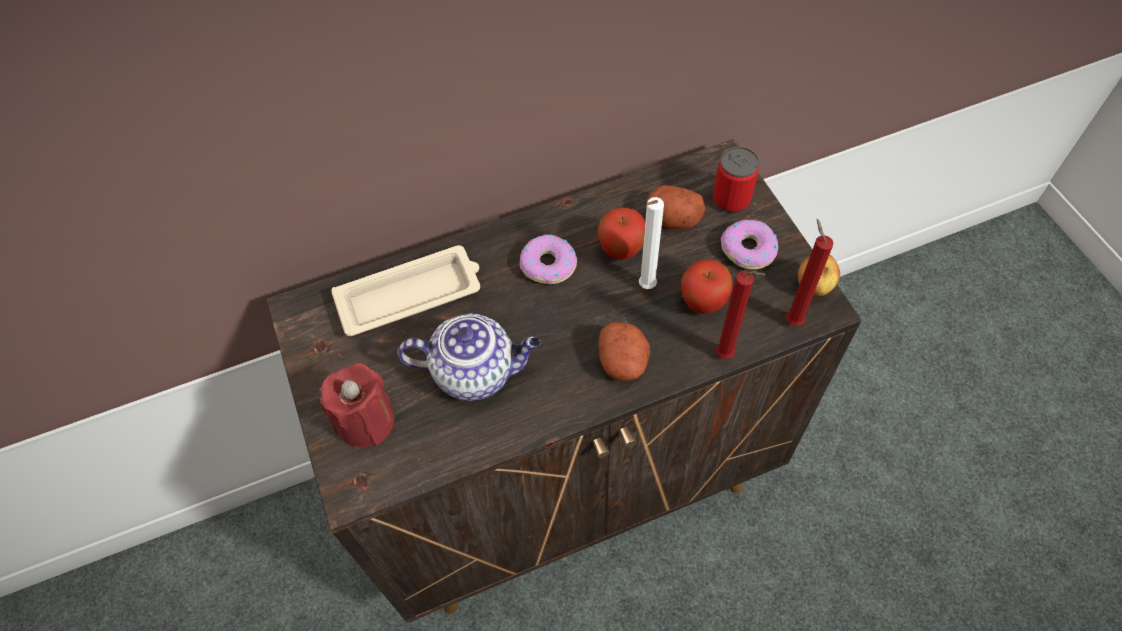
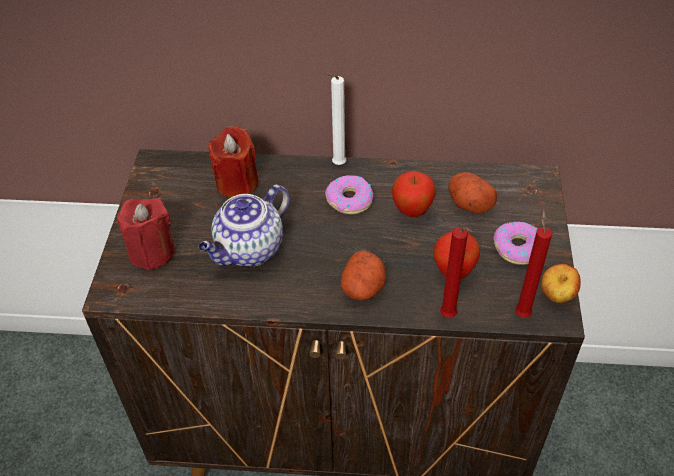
camera: 25 degrees right, 10 degrees down
beige tray [331,245,480,336] -> red candle [208,126,259,198]
teapot [397,314,541,401] -> teapot turned 105 degrees clockwise [198,185,289,267]
white candle [639,197,664,289] -> white candle moved to [325,73,347,165]
can [713,147,759,213] -> none

